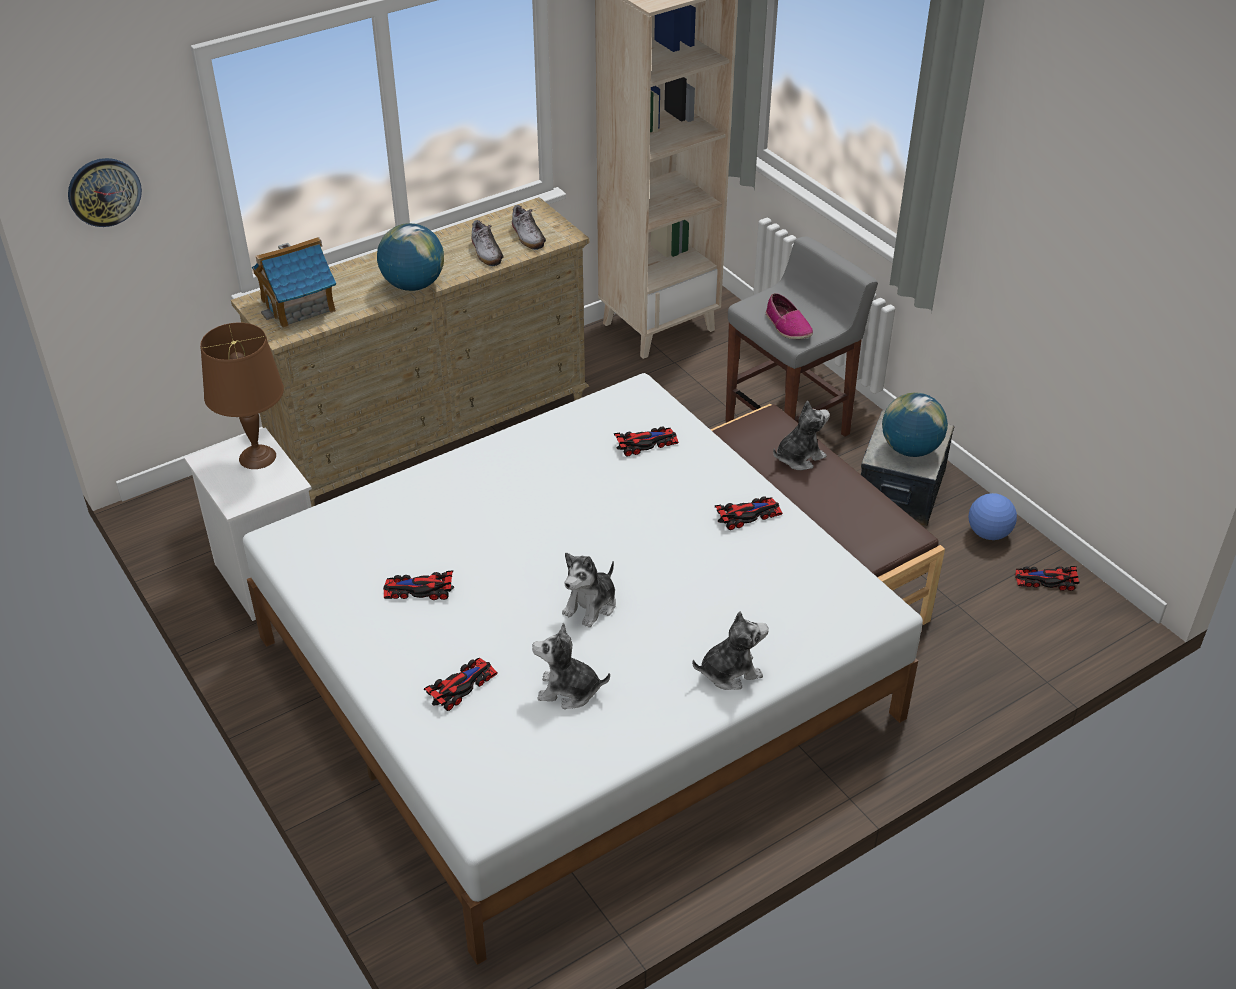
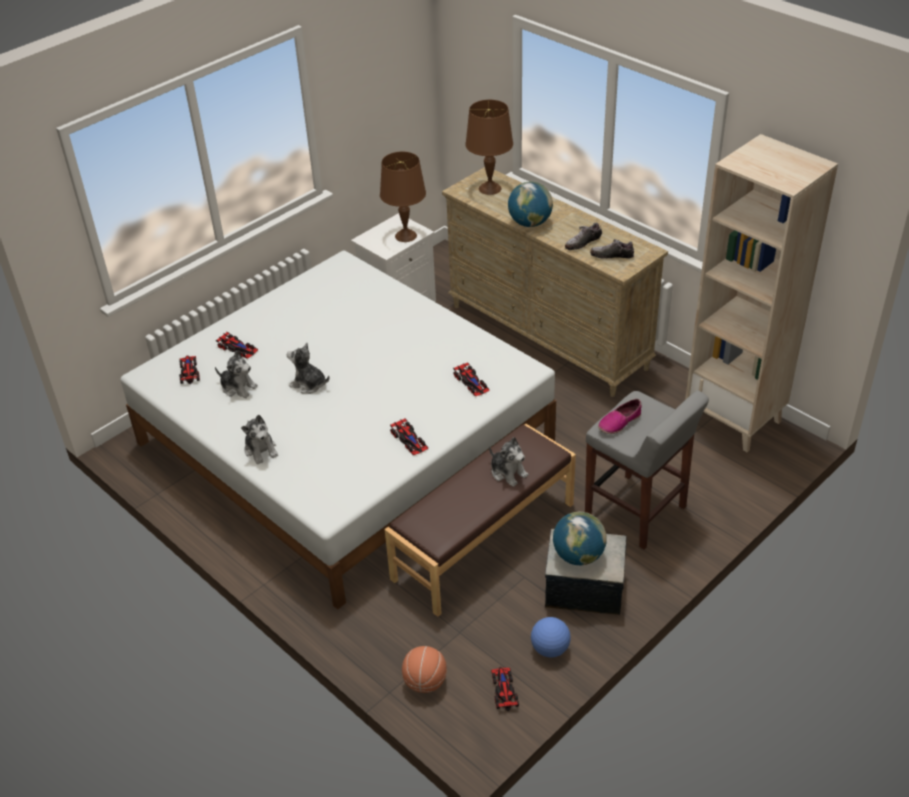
camera: 80 degrees right, 0 degrees up
wall clock [68,158,142,227] -> none
toy house [252,237,336,328] -> brown table lamp [465,100,513,195]
toy car [383,570,454,600] -> toy car moved to [179,355,200,384]
shoe [512,205,546,250] -> shoe turned 45 degrees clockwise [590,239,634,259]
plush toy [532,623,610,709] -> plush toy turned 120 degrees clockwise [215,351,258,398]
none -> basketball [402,646,447,693]

